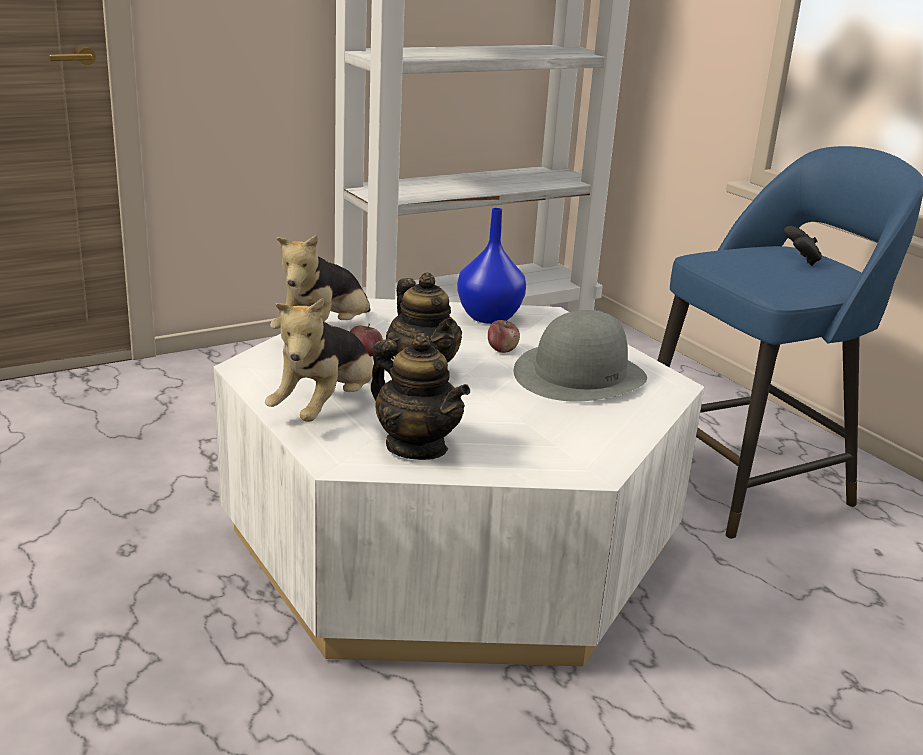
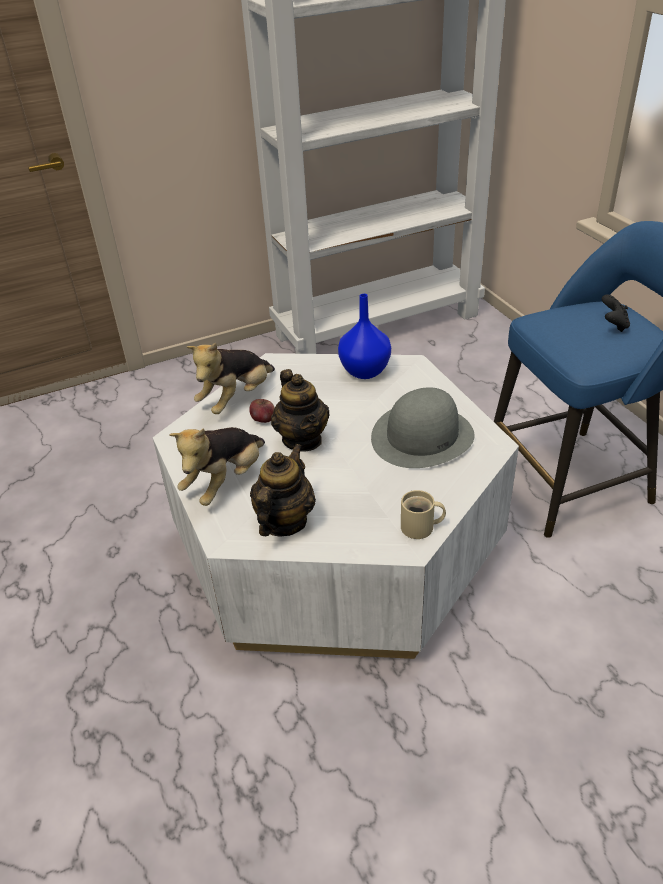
camera: 10 degrees right, 15 degrees up
teapot [371,333,470,460] -> teapot turned 120 degrees counterclockwise [250,444,316,536]
apple [488,320,520,353] -> none
none -> beige mug [401,490,446,539]

